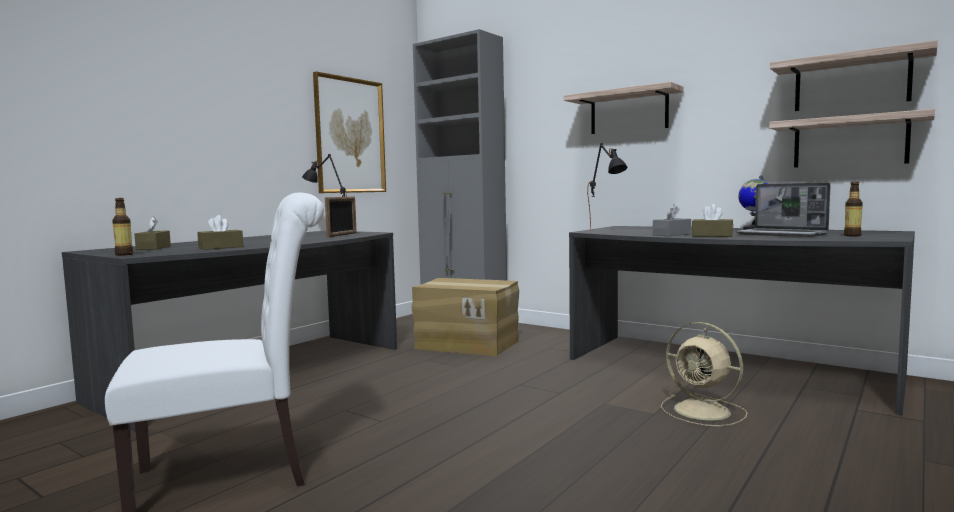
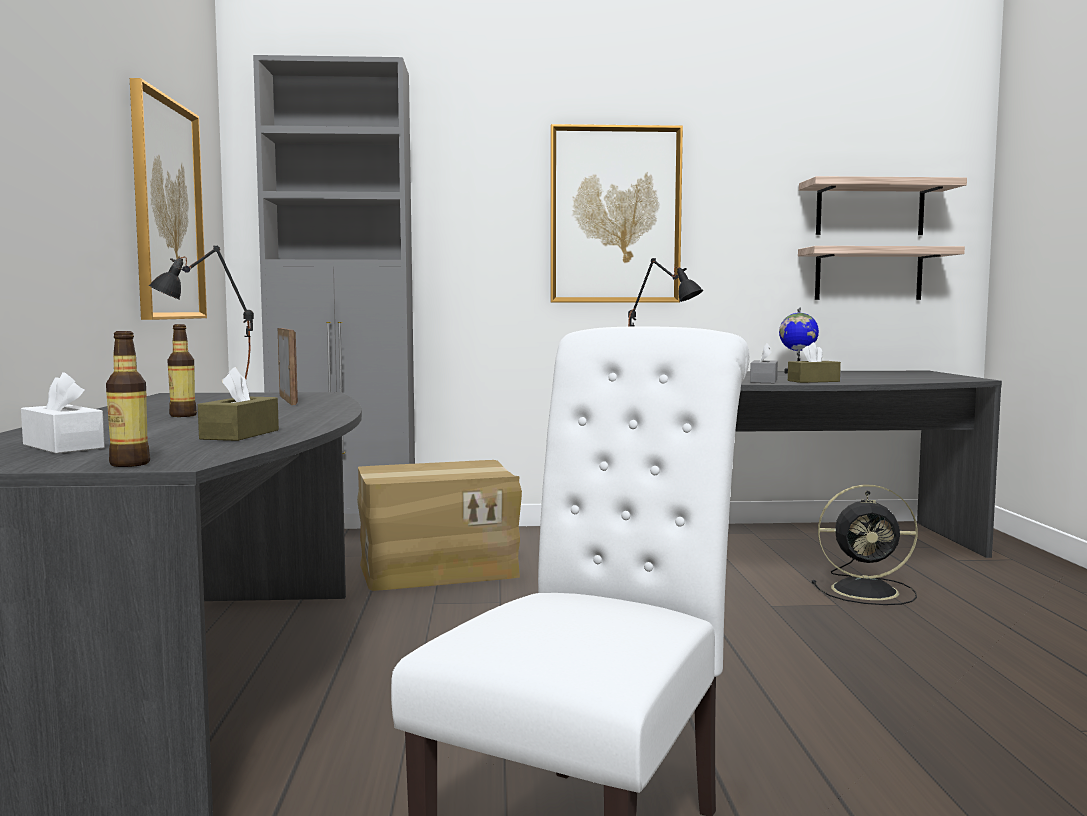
camera: 40 degrees left, 0 degrees up
brown tissue box [134,216,171,250] -> white tissue box [21,372,105,454]
shelf [564,82,684,134] -> picture [550,124,683,303]
beige fan [661,322,748,426] -> black fan [812,485,918,605]
laptop [736,183,831,237] -> none
bottle [844,182,863,236] -> bottle moved to [167,324,197,417]

